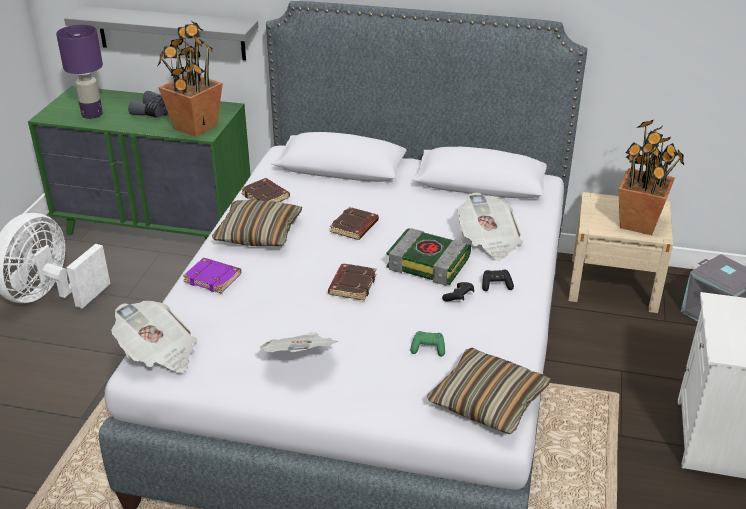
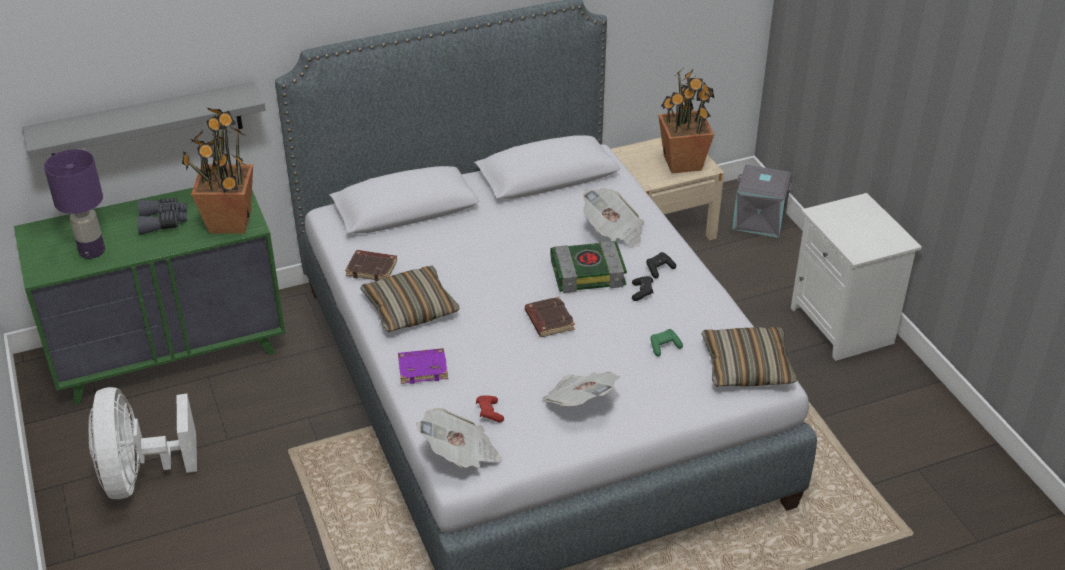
camera: 35 degrees left, 5 degrees up
brown book [329,207,379,240] -> none
none -> red game controller [476,395,504,422]

